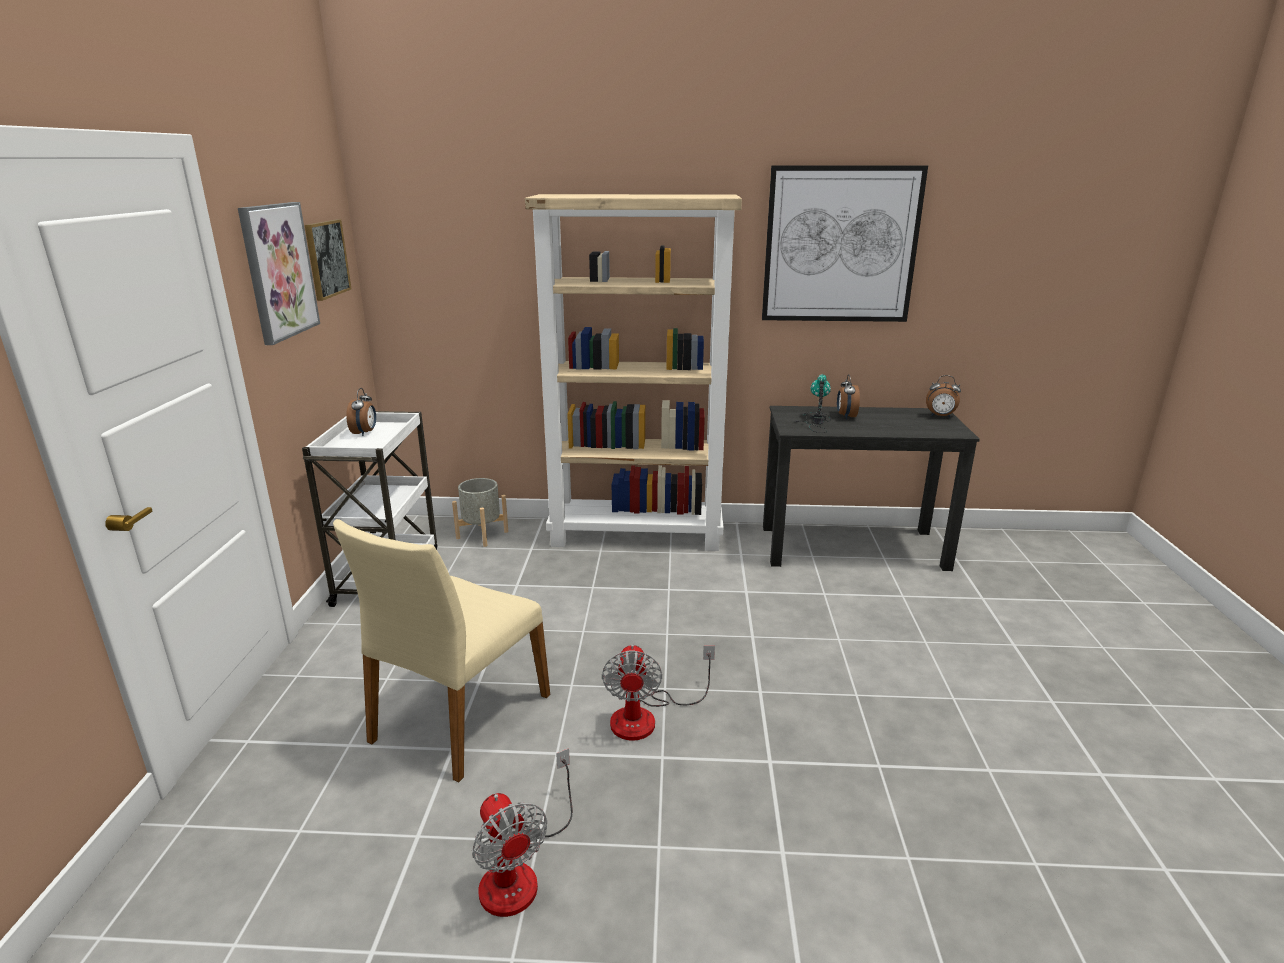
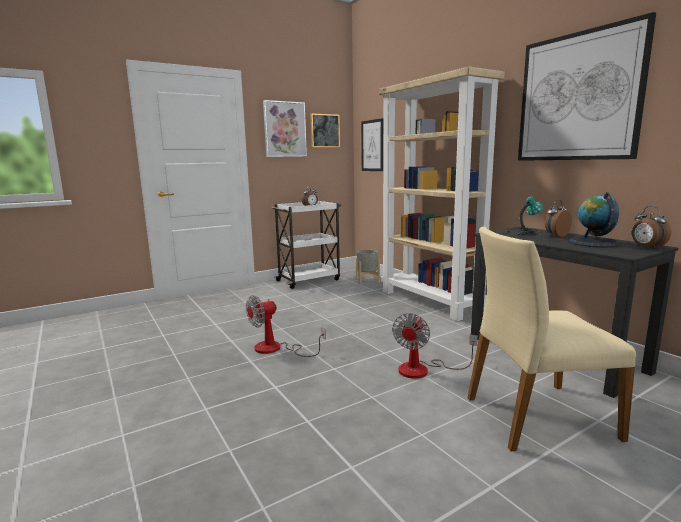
camera: 55 degrees right, 10 degrees down
beige chair [333,519,550,782] -> beige chair moved to [468,226,636,451]
fan [472,748,573,917] -> fan moved to [392,313,478,379]
none -> picture [361,118,383,171]
none -> globe [568,192,621,248]

